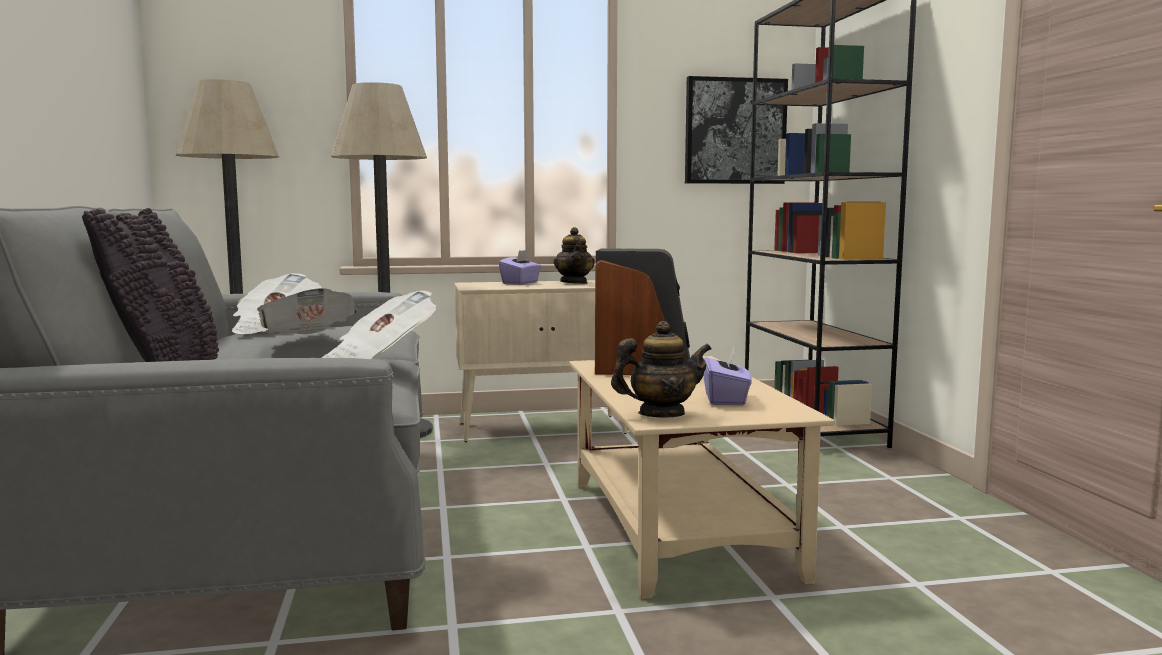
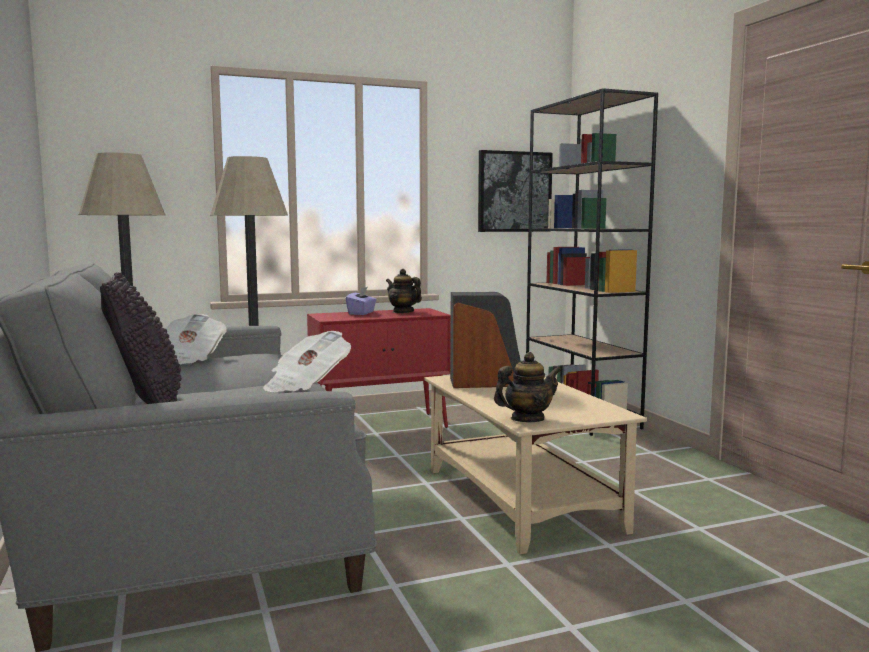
camera: 10 degrees left, 0 degrees up
newspaper [257,288,357,334] -> none
beige cabinet [454,280,627,442] -> red cabinet [307,308,451,428]
teapot [553,227,595,284] -> teapot turned 150 degrees clockwise [386,269,422,313]
purple tissue box [704,348,752,405] -> none

